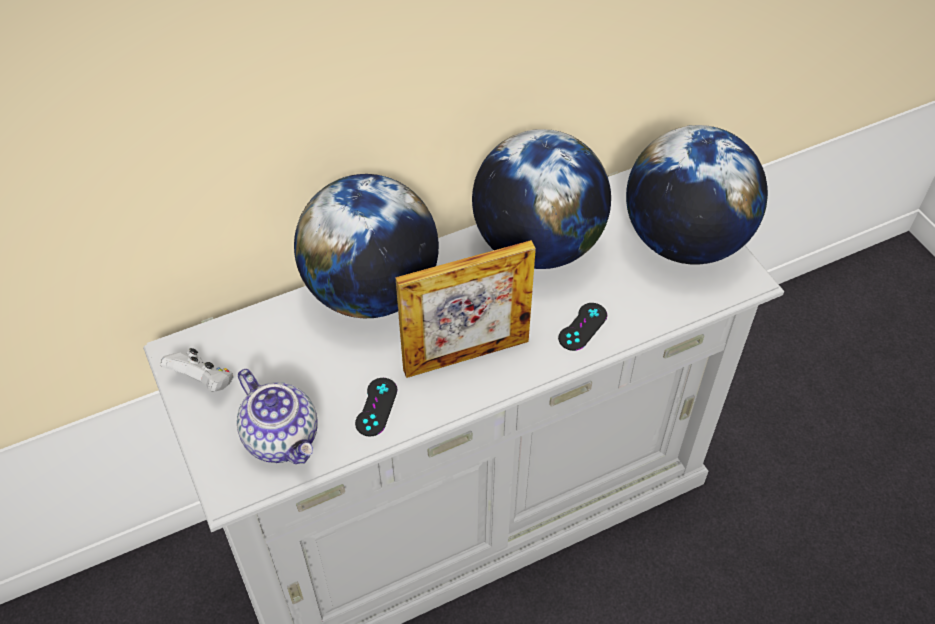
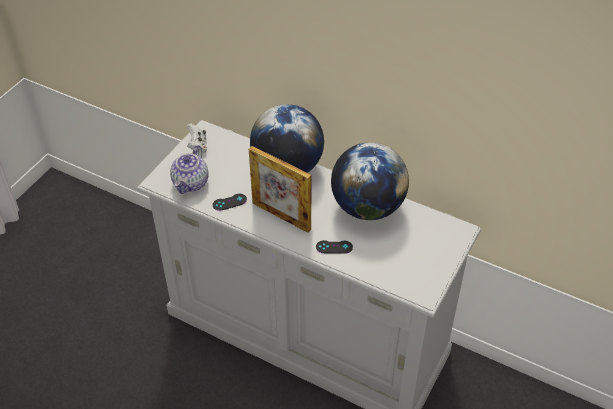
camera: 55 degrees right, 5 degrees down
globe [626,125,768,265] -> none

